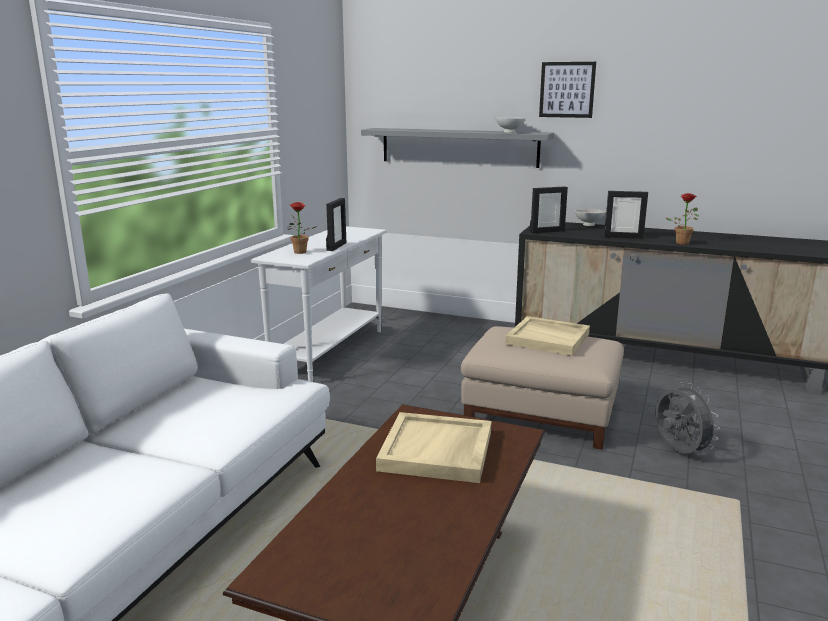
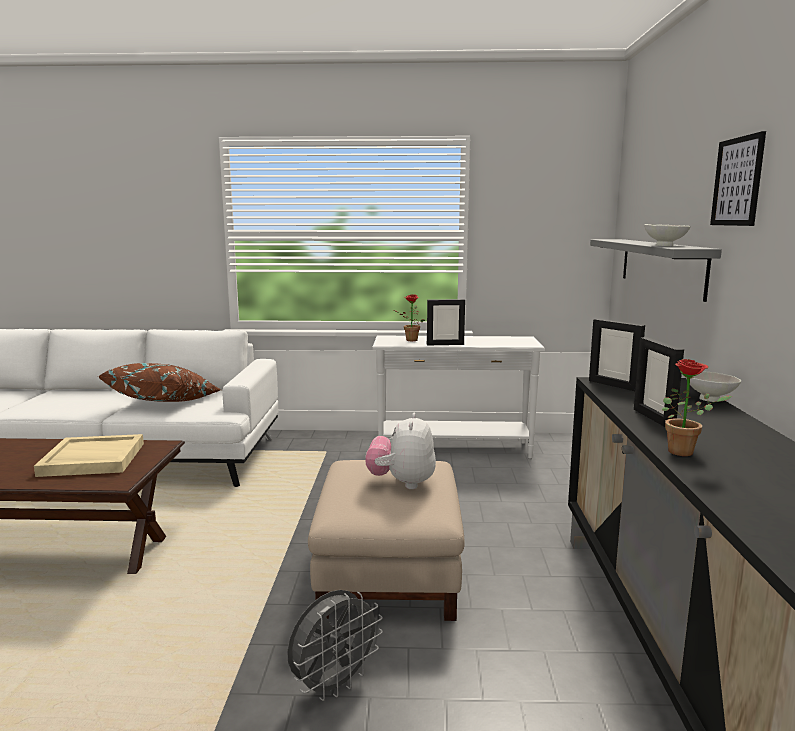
camera: 70 degrees right, 5 degrees down
beige tray [505,316,590,356] -> plush toy [365,413,436,489]
none -> brown pillow [98,363,221,402]

